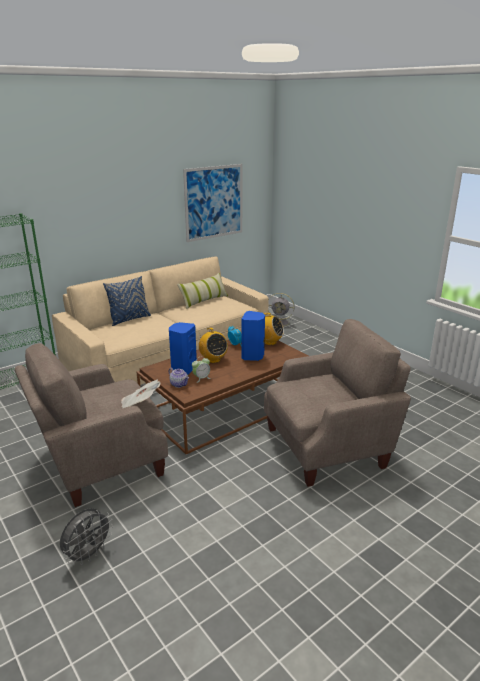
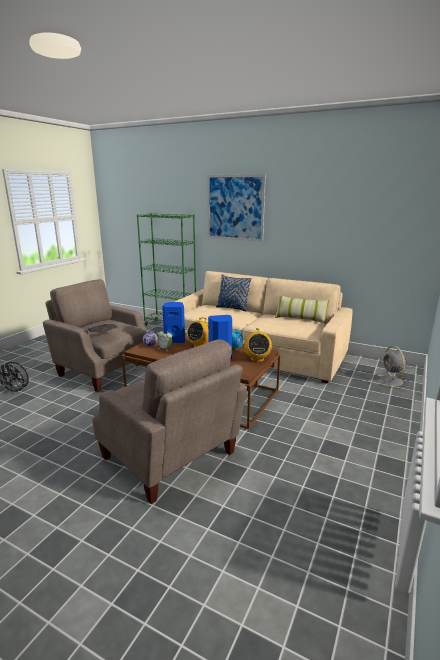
camera: 65 degrees right, 5 degrees down
picture [183,164,242,242] -> picture moved to [207,174,266,242]

